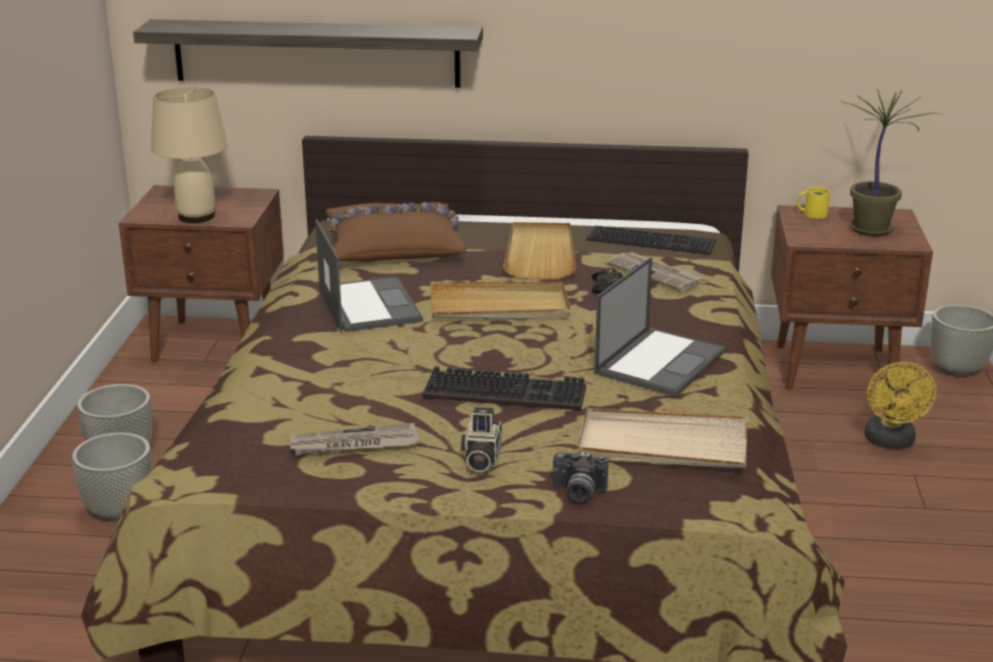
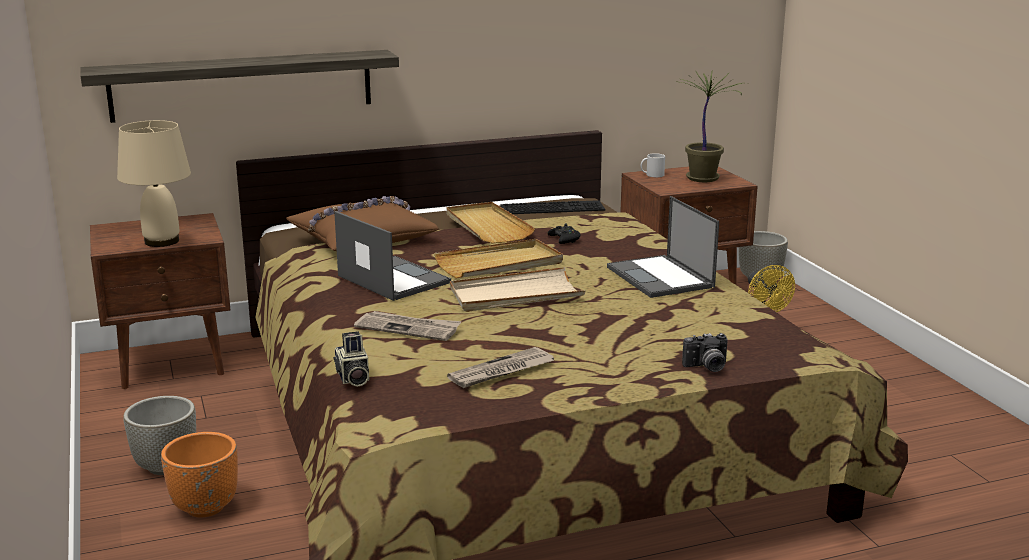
camera: 25 degrees left, 5 degrees down
grey planter [72,432,152,521] -> orange planter [161,432,238,518]
keyboard [423,366,586,411] -> none
camera [461,407,502,472] -> camera moved to [333,331,369,387]
beige tray [577,408,748,468] -> beige tray moved to [450,267,586,312]
laptop [594,257,725,397] -> laptop turned 150 degrees clockwise [607,196,719,298]
newspaper [606,252,704,291] -> newspaper moved to [354,311,461,341]
yellow mug [797,187,830,219] -> white mug [640,153,665,177]

